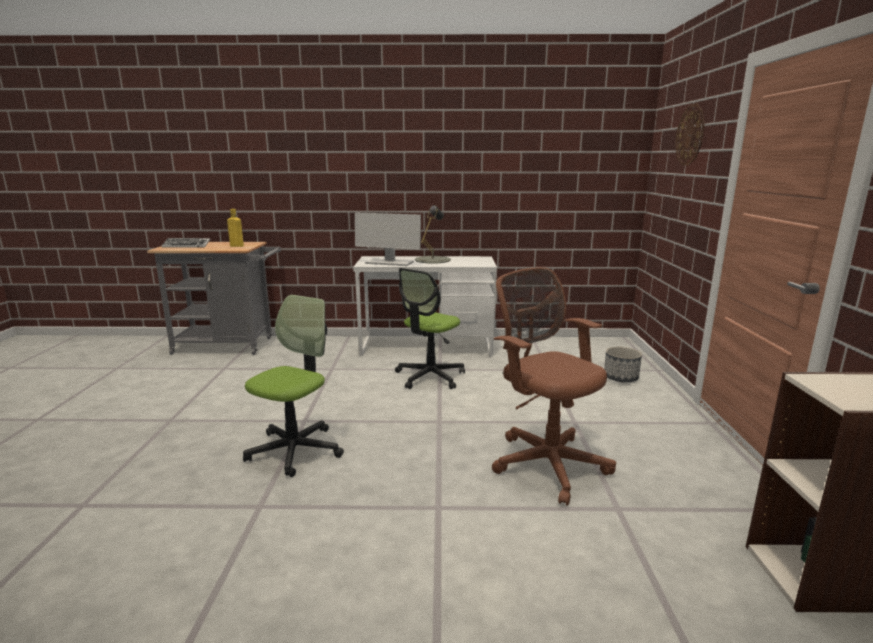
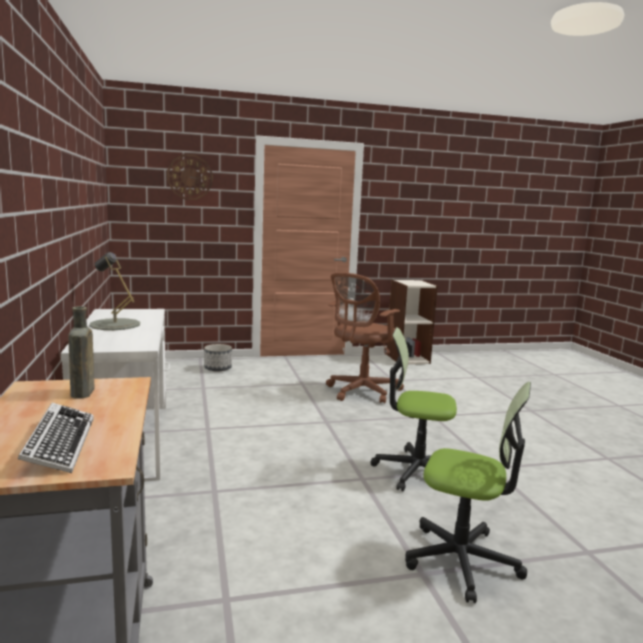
camera: 105 degrees left, 5 degrees down
yellow bottle [227,209,244,247] -> brown bottle [68,306,94,399]
monitor [355,213,421,266] -> none
office chair [395,268,465,389] -> office chair moved to [405,382,531,603]

